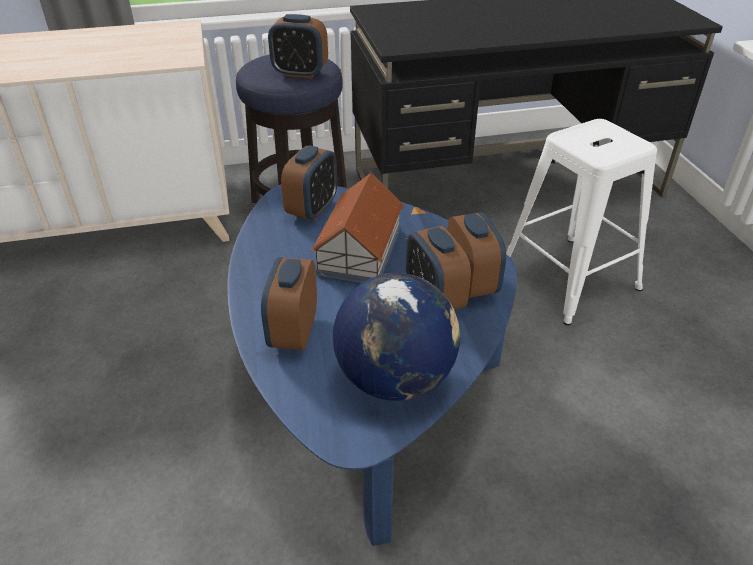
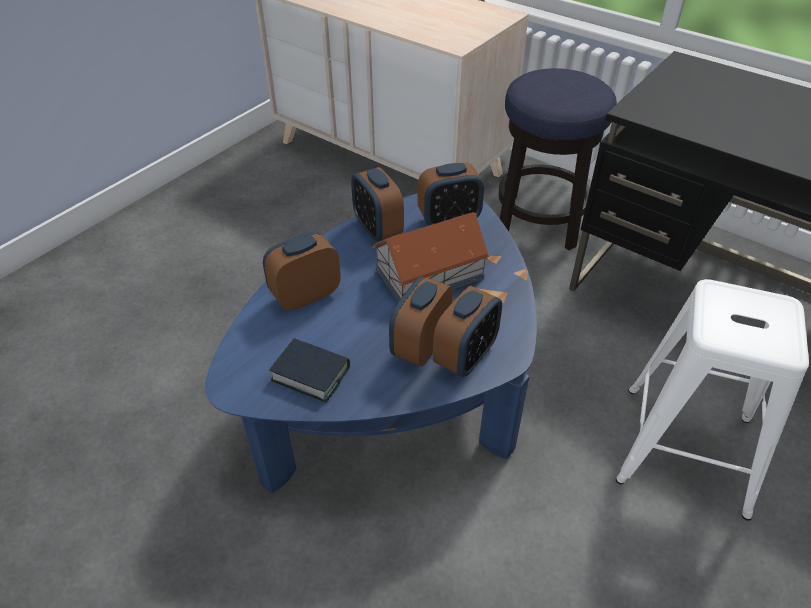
camera: 50 degrees right, 5 degrees up
alarm clock [268,14,328,79] -> alarm clock moved to [351,167,404,242]
globe [333,273,460,401] -> book [269,338,350,403]

